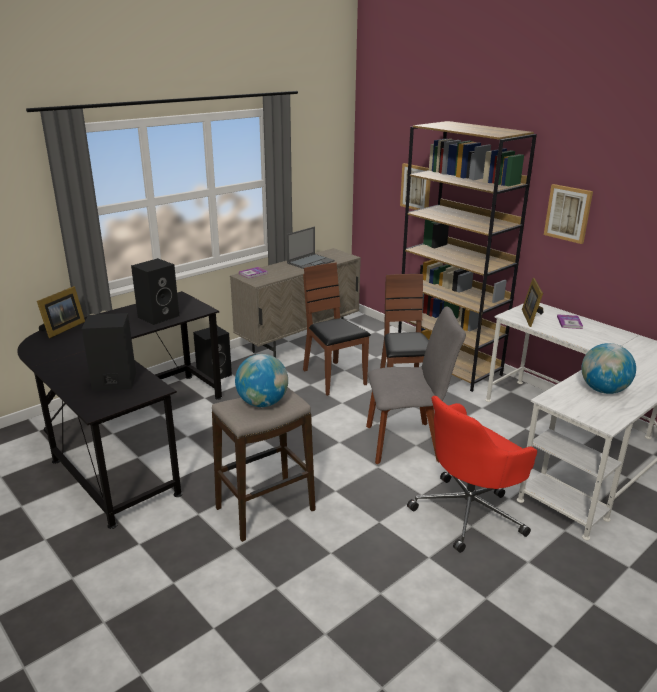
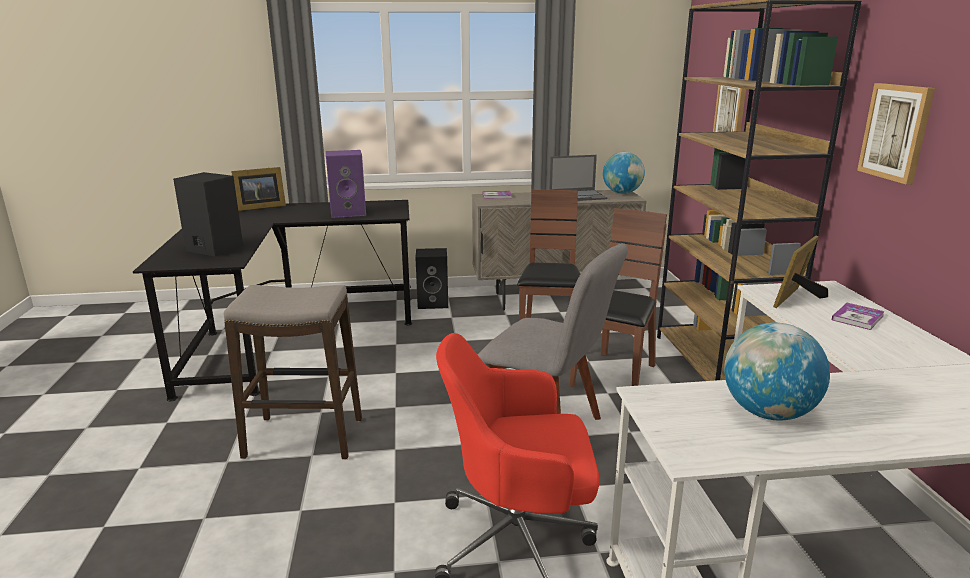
camera: 35 degrees right, 5 degrees down
black speaker [131,258,179,325] -> purple speaker [326,150,366,218]
globe [235,354,288,407] -> globe moved to [603,152,645,194]

